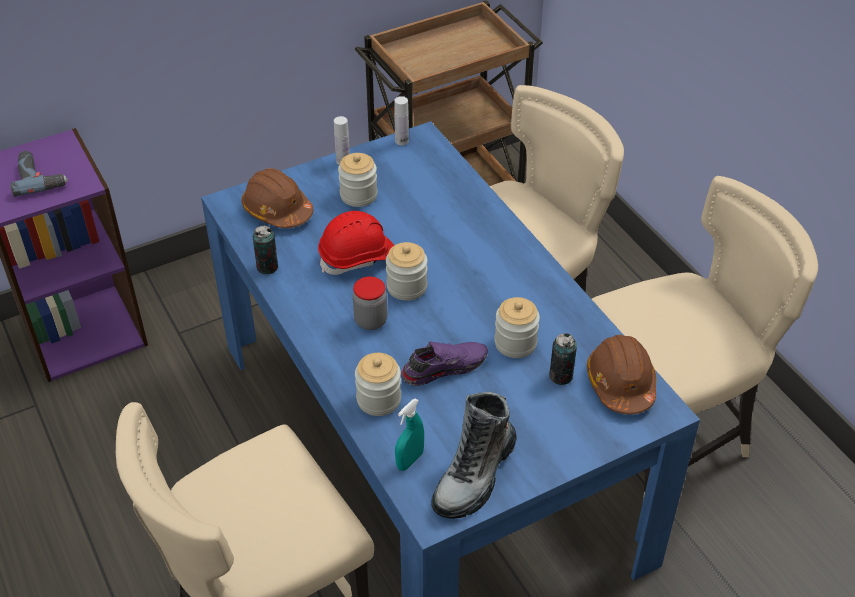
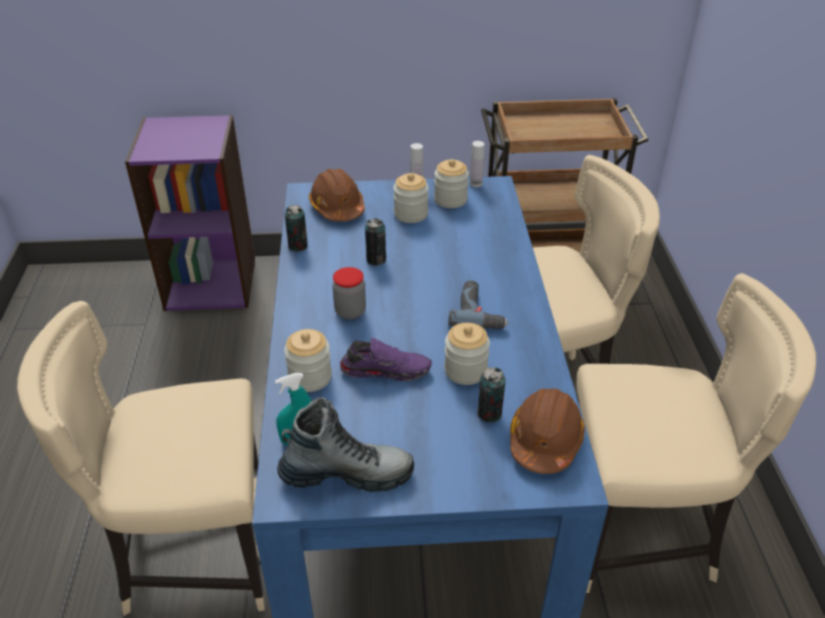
camera: 25 degrees right, 5 degrees down
power drill [10,151,68,197] -> power drill moved to [448,280,508,329]
red hard hat [318,211,394,275] -> can [365,218,386,266]
jar [386,242,428,301] -> jar moved to [434,159,469,208]
boot [431,392,517,519] -> boot turned 150 degrees counterclockwise [277,397,414,493]

